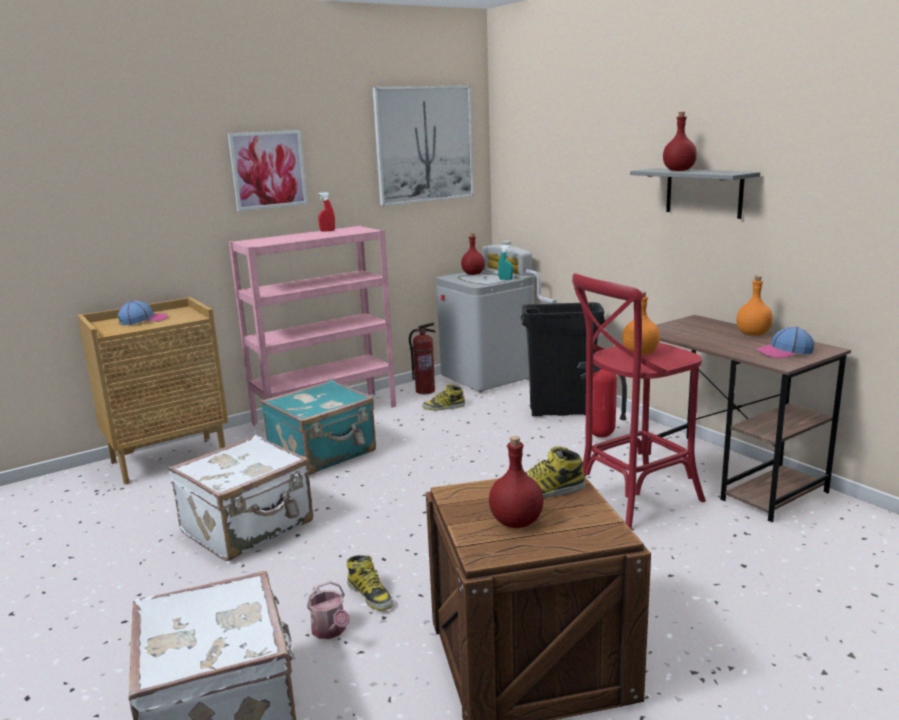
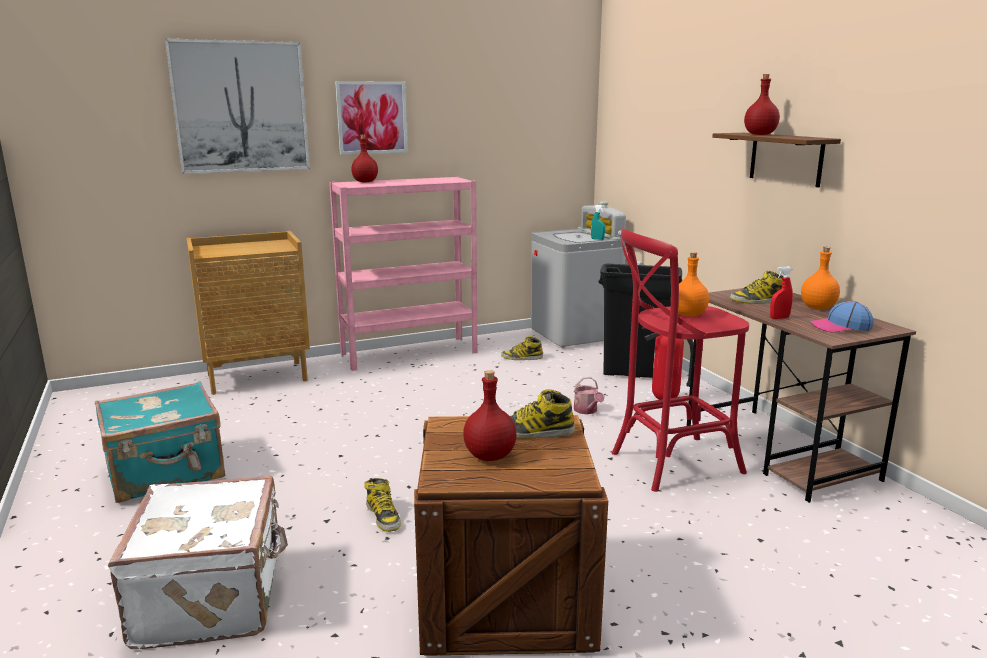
camera: 10 degrees right, 0 degrees up
cap [118,301,168,325] -> none
white suitcase [168,435,313,561] -> none
turquoise suitcase [261,380,376,475] -> turquoise suitcase moved to [95,381,225,503]
watering can [307,581,350,639] -> watering can moved to [574,377,604,414]
red spray bottle [318,192,335,232] -> red spray bottle moved to [770,267,793,319]
picture [372,85,474,206] -> picture moved to [165,39,310,174]
fire extinguisher [409,322,436,394] -> none
red bottle [461,233,485,275] -> red bottle moved to [351,135,378,182]
grey shelf [630,168,760,219] -> brown shelf [712,133,841,188]
none -> boot [729,271,783,304]

